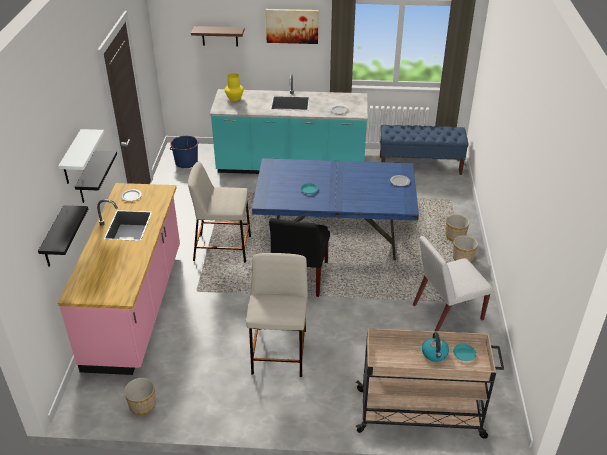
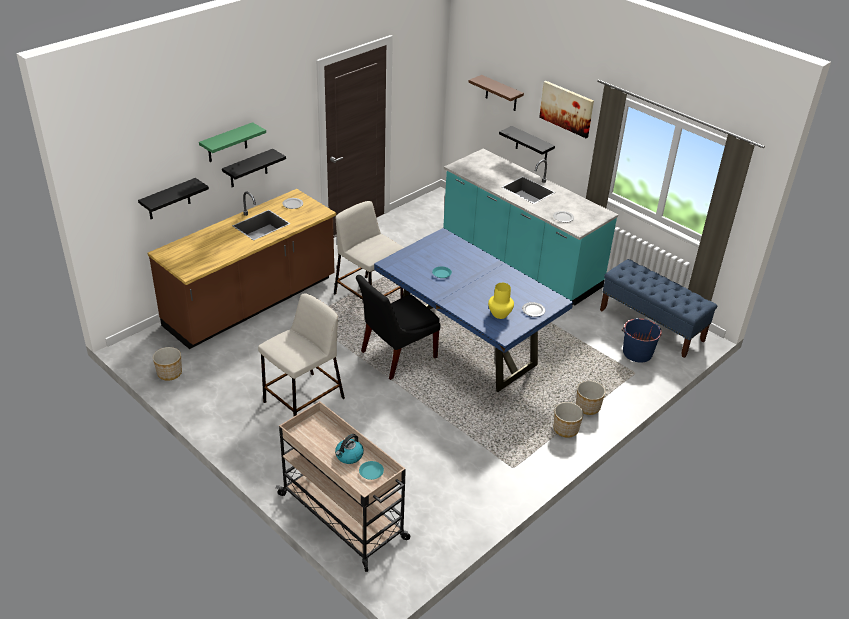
camera: 40 degrees right, 0 degrees up
white shelf [58,129,104,184] -> green shelf [199,122,266,162]
pink counter [58,183,180,375] -> brown counter [148,189,336,349]
blue bucket [170,136,199,168] -> blue bucket moved to [622,318,662,363]
yellow vase [225,73,244,101] -> yellow vase moved to [488,283,514,319]
white chair [413,236,493,332] -> none
none -> black shelf [499,126,555,160]

